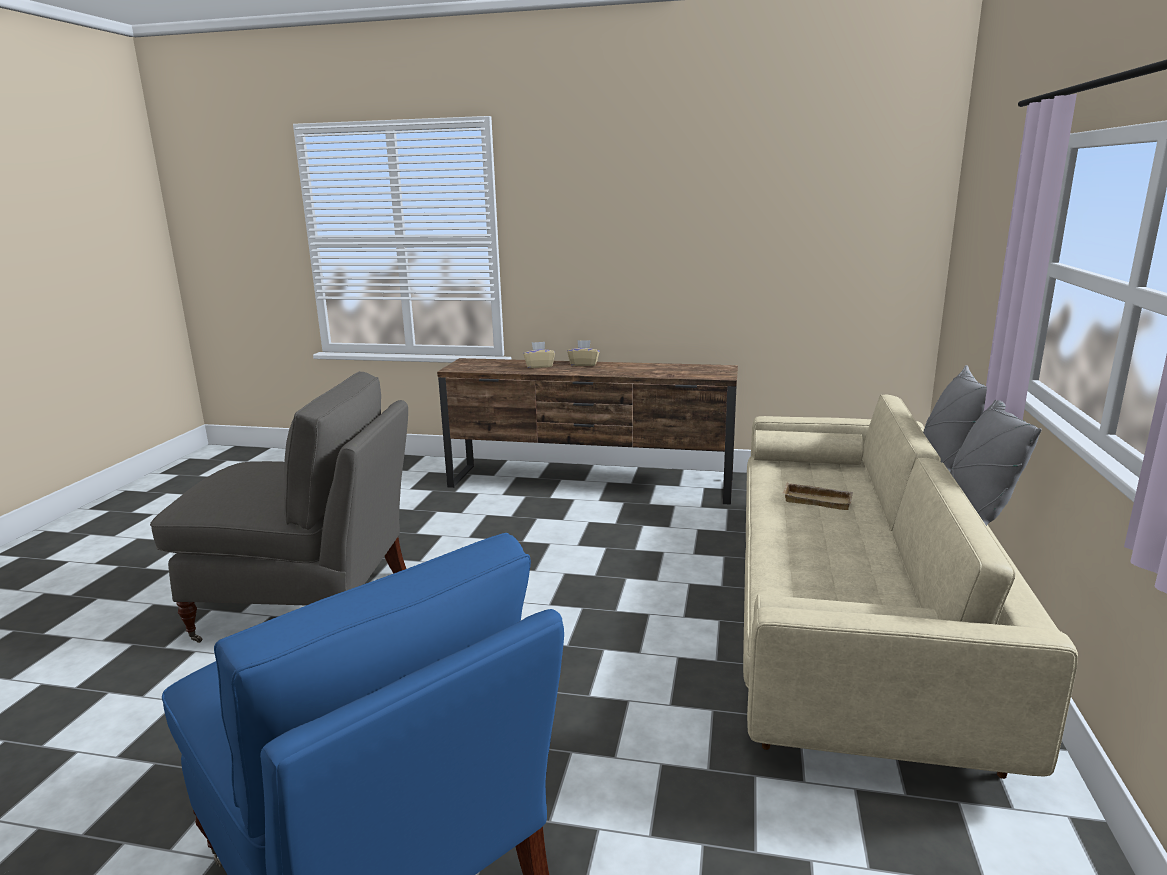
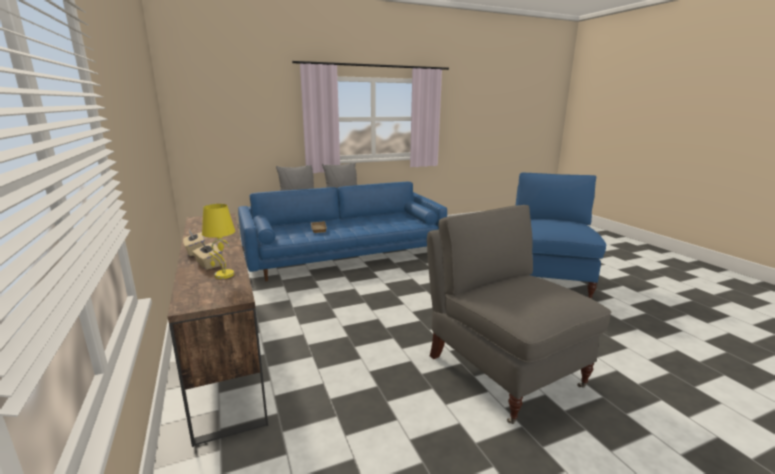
camera: 125 degrees left, 0 degrees up
beige sofa [743,395,1078,779] -> blue sofa [238,182,447,281]
none -> yellow table lamp [202,204,235,279]

